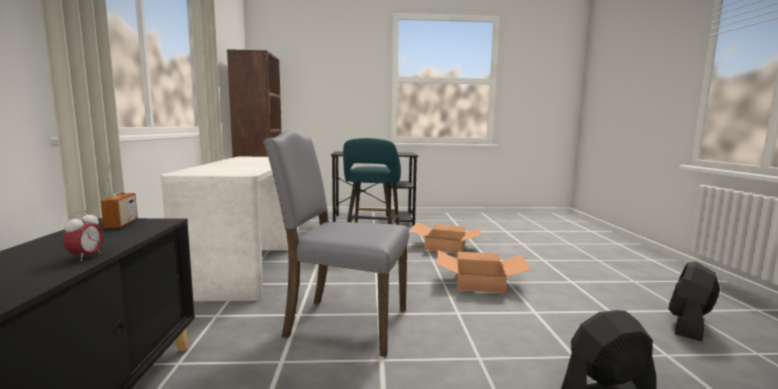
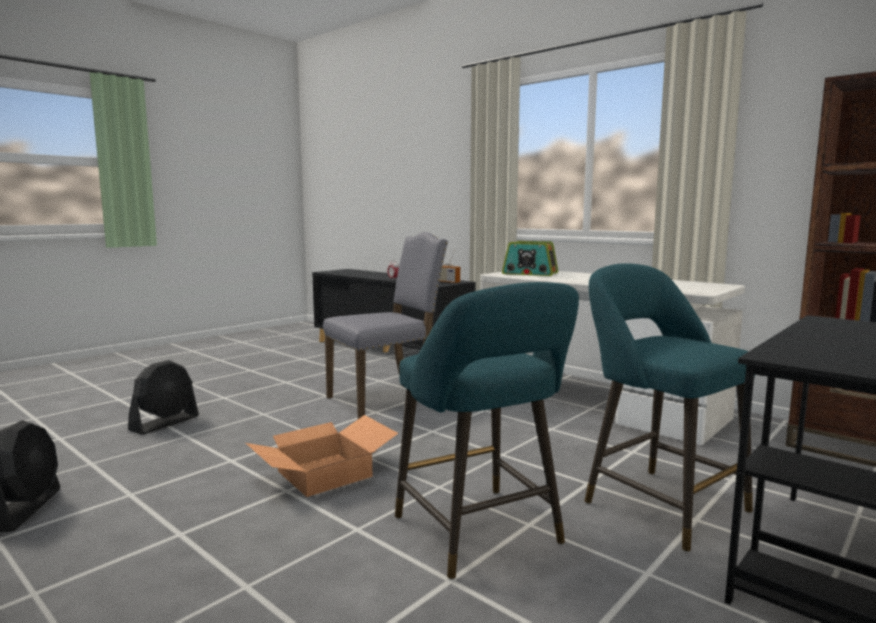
camera: 135 degrees right, 0 degrees up
cardboard box [409,222,482,253] -> turquoise stool [395,282,579,580]
none -> radio [502,241,558,276]

